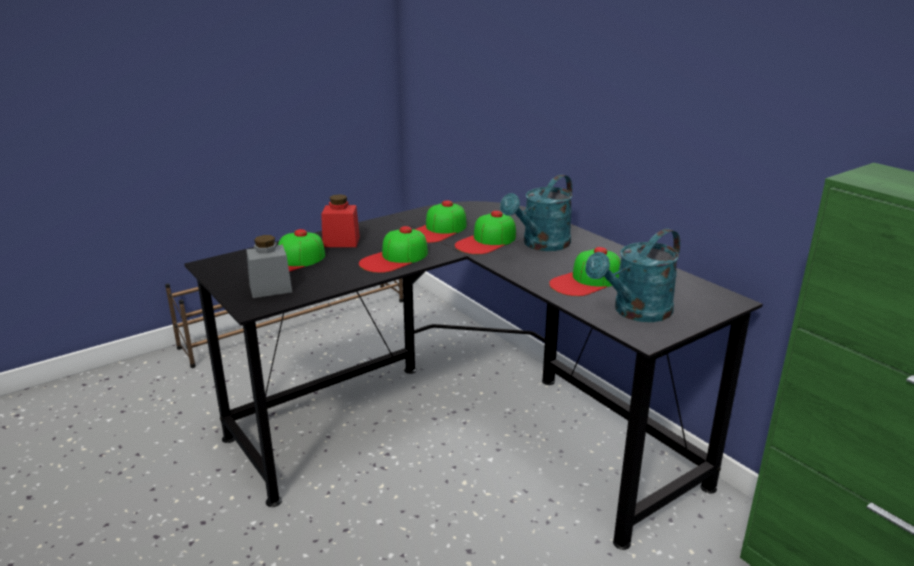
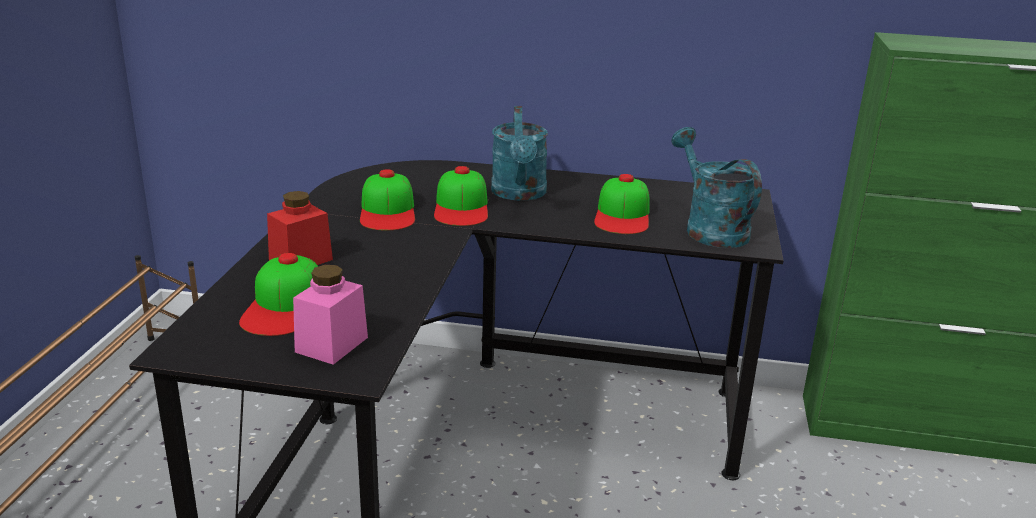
camera: 45 degrees left, 0 degrees up
grey jar [246,235,292,298] -> pink jar [293,265,368,365]
cap [359,226,428,273] -> none
turquoise watering can [585,229,680,322] -> turquoise watering can turned 150 degrees clockwise [671,127,762,248]

